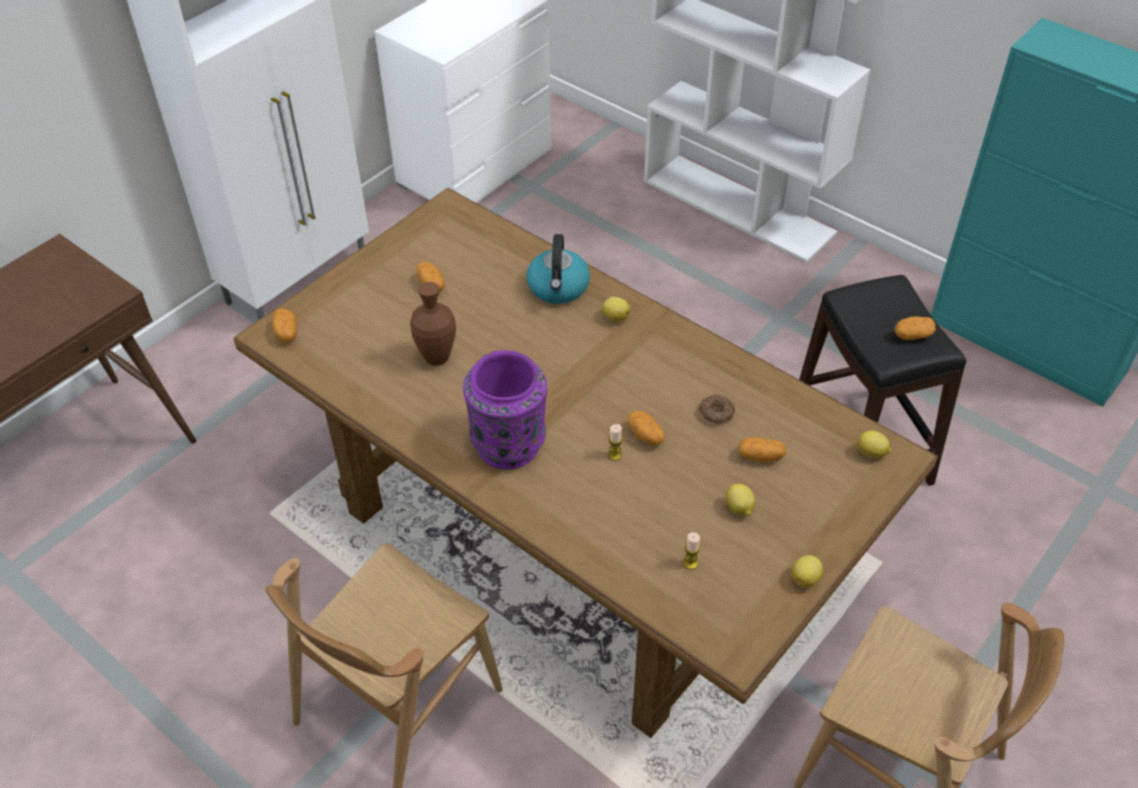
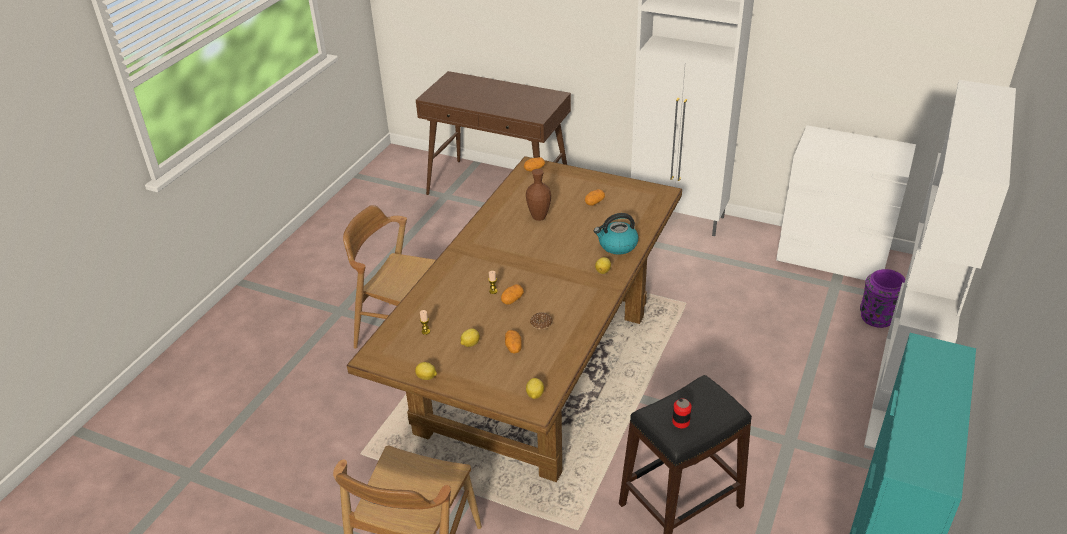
camera: 75 degrees right, 10 degrees down
purple vase [463,350,547,469] -> purple vase moved to [860,269,905,328]
potato [894,316,936,340] -> can [672,399,692,428]

